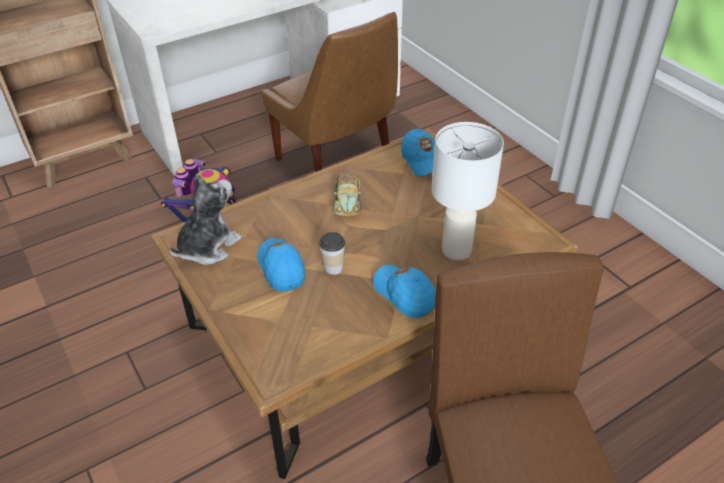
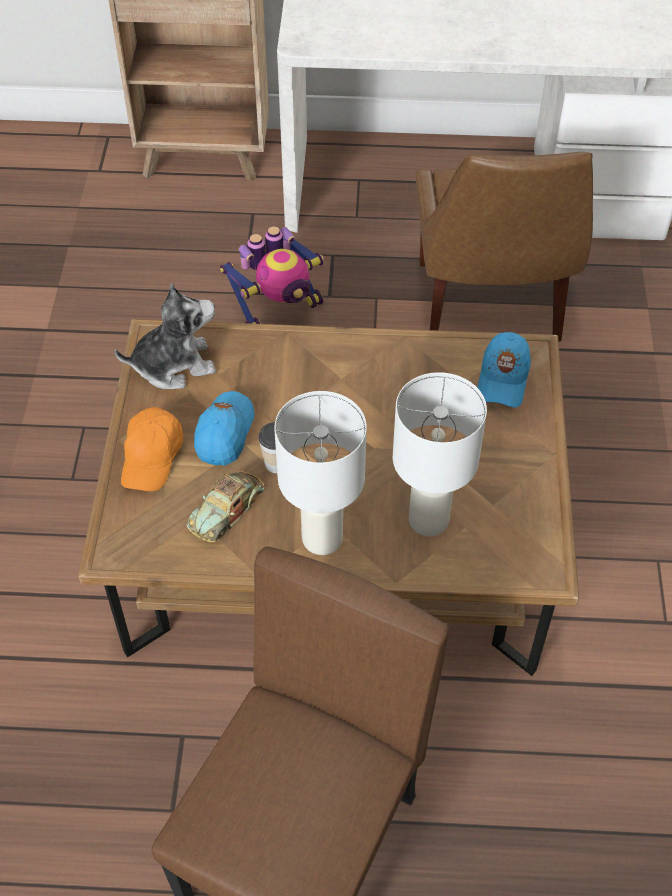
camera: 35 degrees right, 10 degrees up
toy car [334,173,361,216] -> toy car moved to [187,471,264,543]
blue cap [373,265,436,318] -> white table lamp [274,391,367,555]
none -> orange cap [121,407,184,491]

